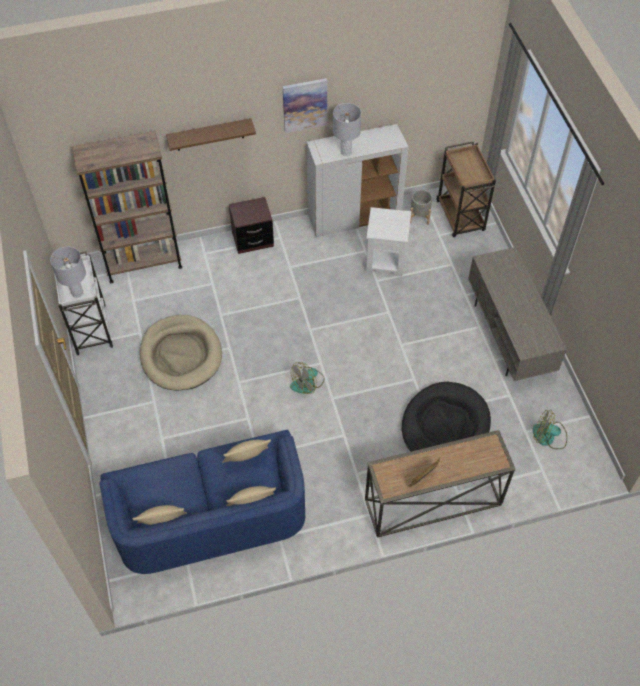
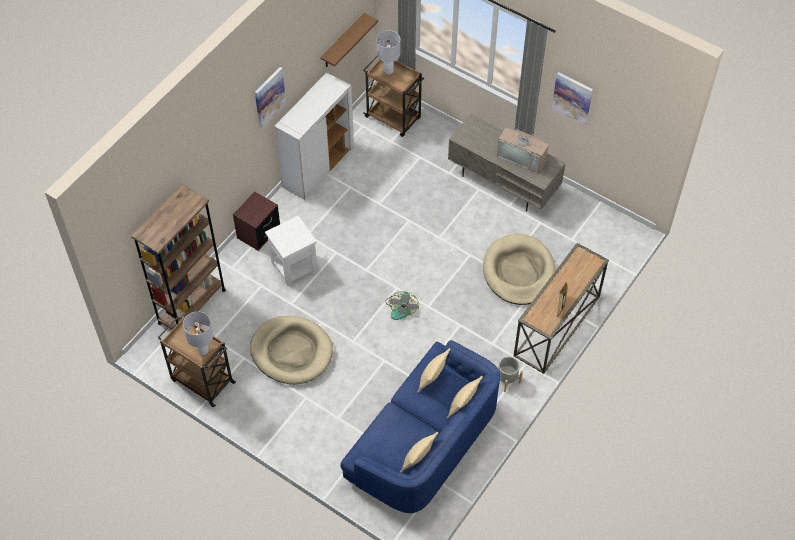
camera: 40 degrees left, 0 degrees up
white cart [54,251,113,355] -> brown cart [158,316,236,407]
brown shelf [166,118,256,151] -> brown shelf moved to [321,13,378,67]
grey table lamp [333,103,361,156] -> grey table lamp moved to [377,31,400,74]
white side table [366,207,411,277] -> white side table moved to [265,216,317,286]
black dog bed [401,382,491,452] -> beige dog bed [483,234,556,305]
grey planter [410,190,432,225] -> grey planter moved to [496,357,523,392]
fan [533,410,567,449] -> none
none -> television [497,120,548,174]
none -> picture [552,72,593,126]

